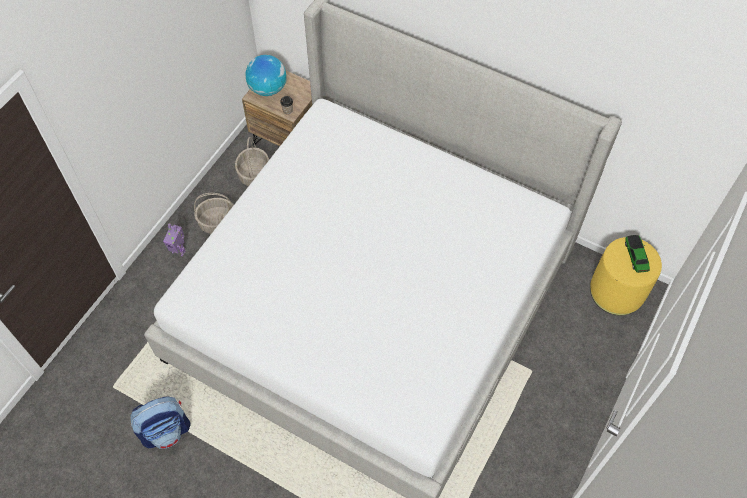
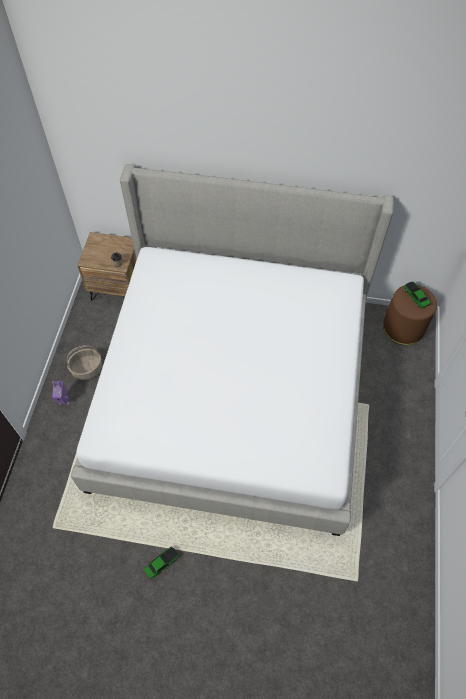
camera: 20 degrees left, 0 degrees up
backpack [130,397,191,449] -> none
basket [235,137,269,186] -> none
globe [245,55,287,96] -> none
yellow ottoman [590,237,662,315] -> brown ottoman [383,285,437,345]
none -> toy car [143,546,179,579]

